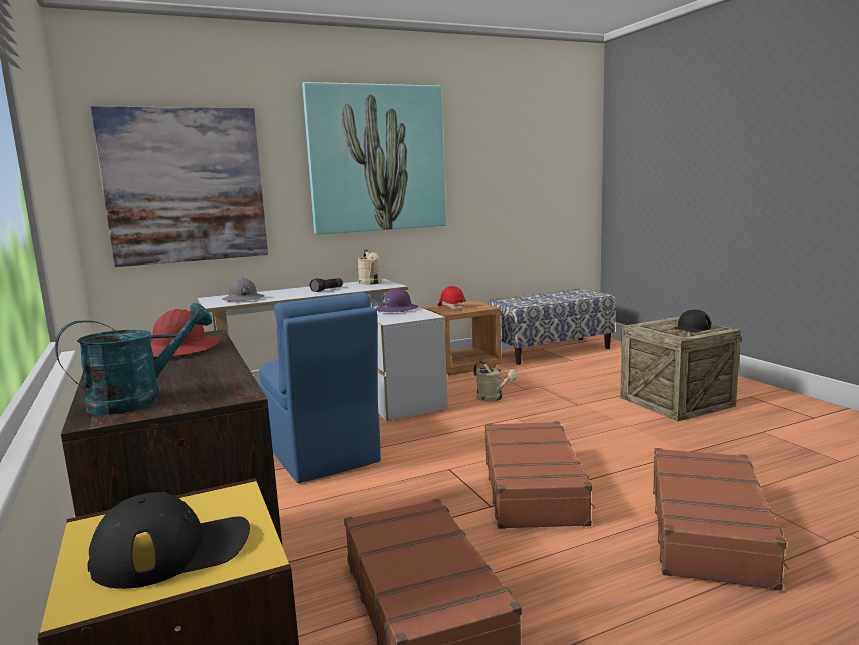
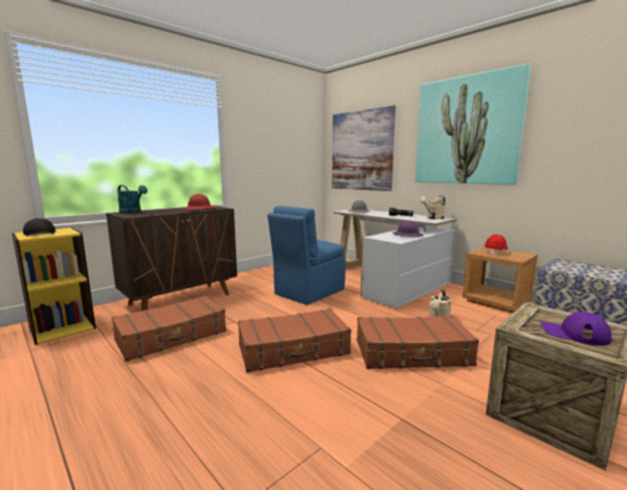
camera: 70 degrees right, 0 degrees up
brown suitcase [653,448,788,591] -> brown suitcase moved to [357,315,479,369]
black cap [671,310,711,333] -> purple cap [540,312,612,346]

